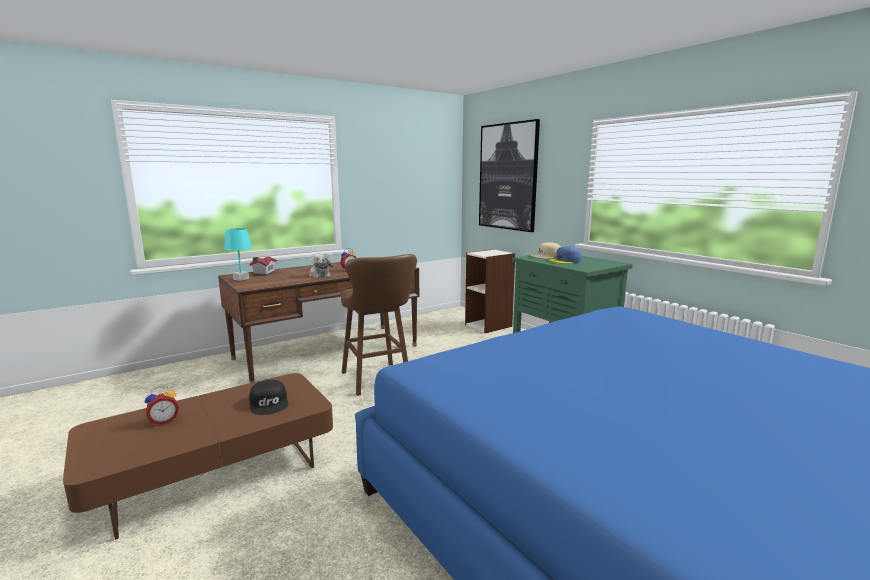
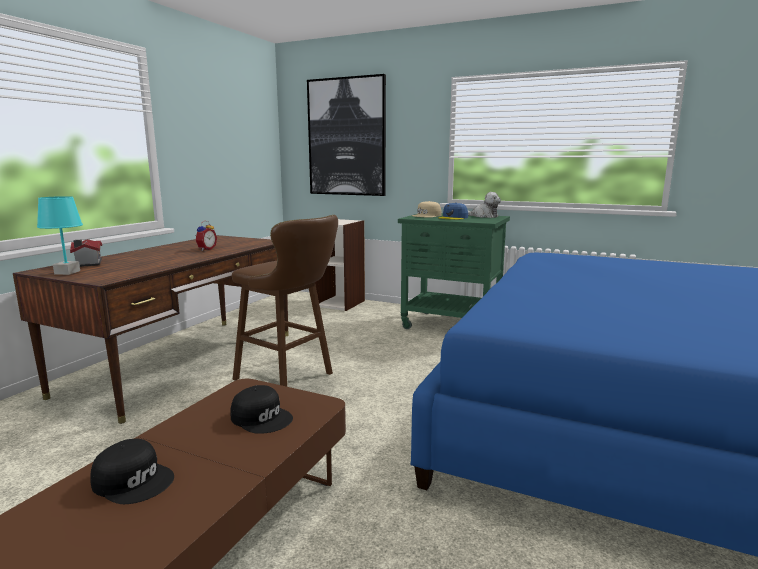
camera: 30 degrees left, 0 degrees up
alarm clock [145,387,179,425] -> black cap [90,439,174,504]
plush toy [309,253,333,278] -> plush toy moved to [468,192,501,218]

